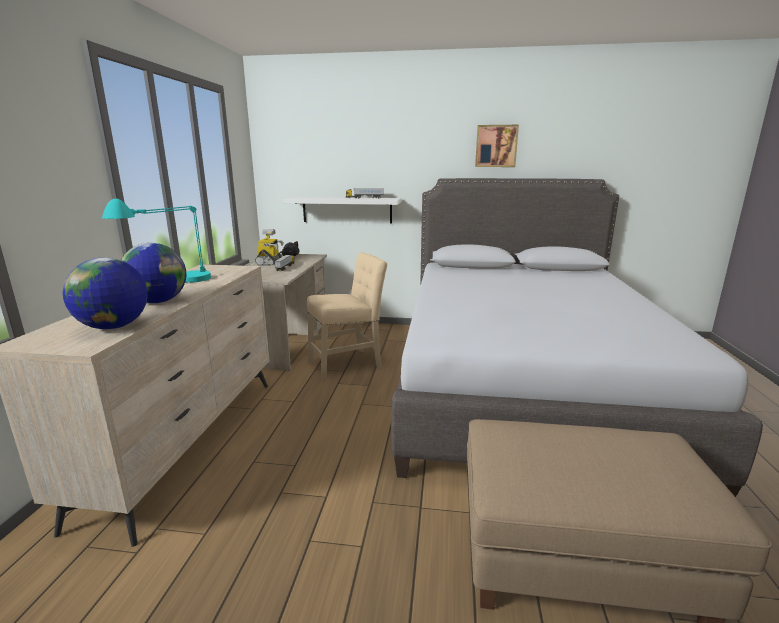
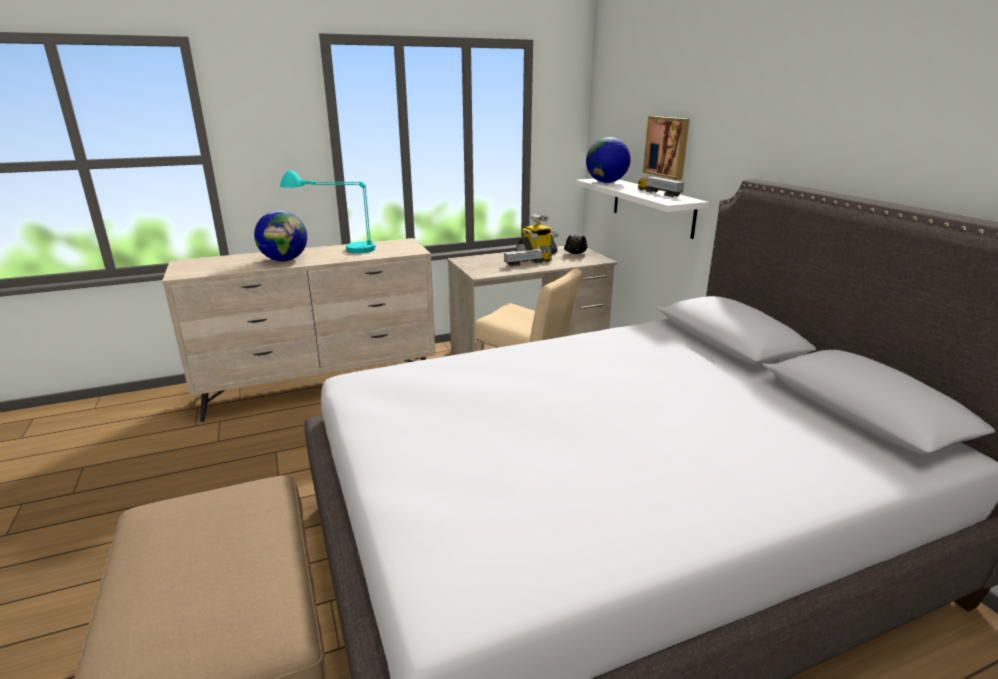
camera: 60 degrees right, 5 degrees up
globe [62,258,148,329] -> globe moved to [586,137,631,183]
picture [475,125,519,167] -> picture moved to [643,116,690,180]

